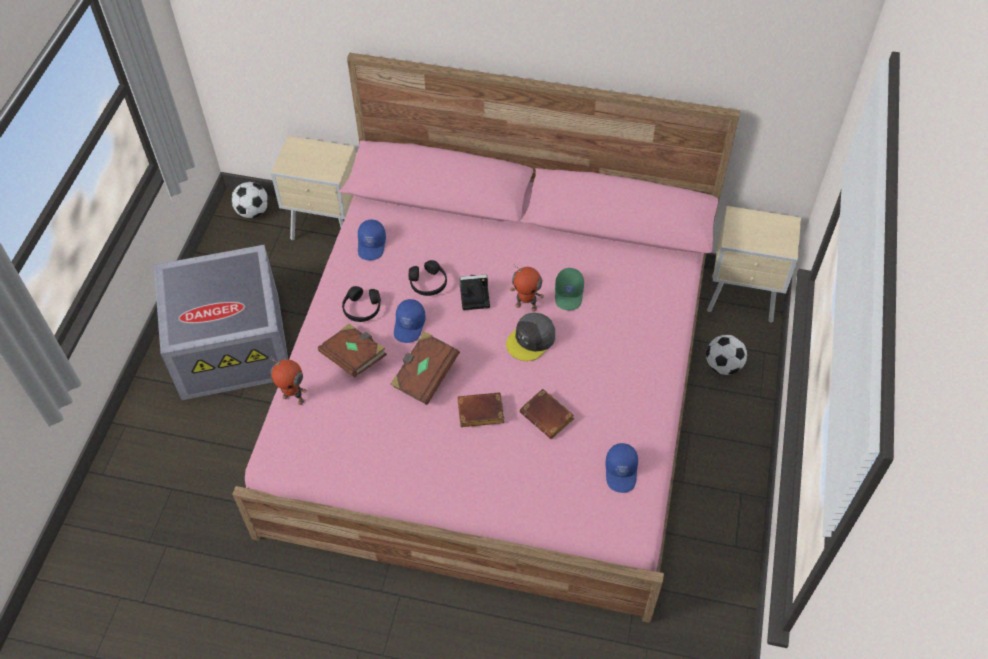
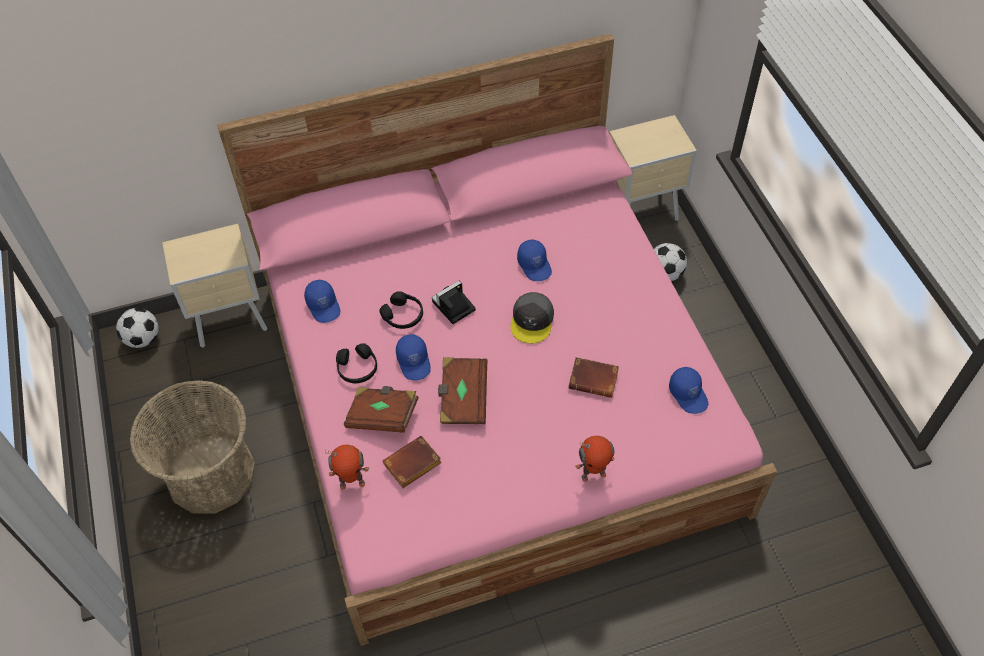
camera: 30 degrees left, 0 degrees up
grey storage box [154,245,288,400] -> basket [130,380,256,513]
brown book [458,392,504,427] -> brown book moved to [383,436,442,488]
toy robot [510,263,544,312] -> toy robot moved to [575,436,615,482]
green cap [555,268,584,310] -> blue cap [517,239,552,281]

